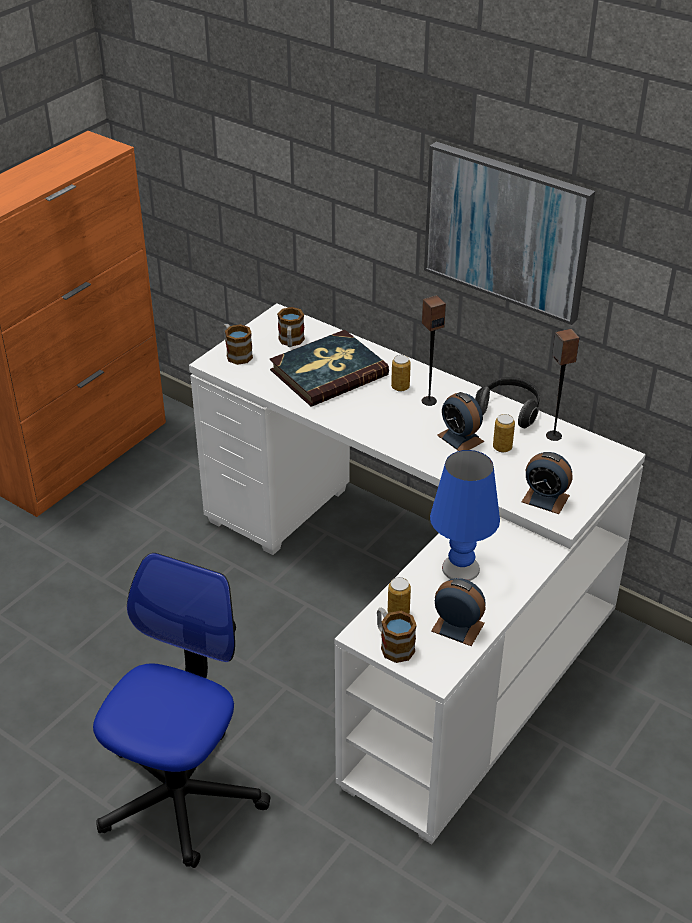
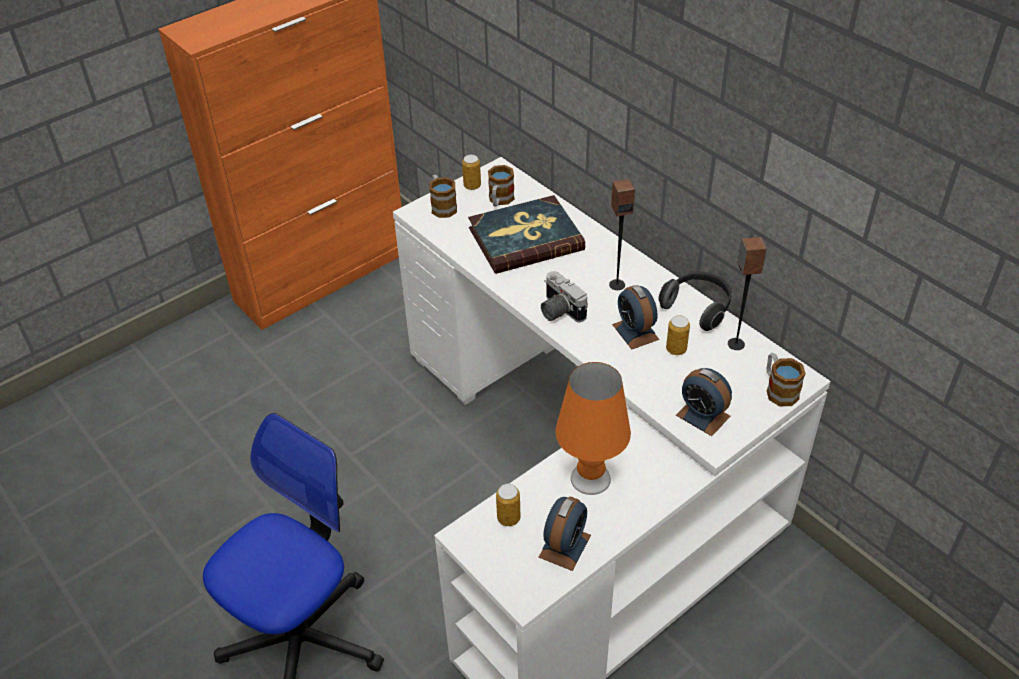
camera: 15 degrees right, 5 degrees up
mug [377,608,417,663] -> mug moved to [766,353,806,406]
can [391,355,411,392] -> can moved to [462,154,481,190]
picture [424,142,595,325] -> none
blue table lamp [430,450,500,581] -> orange table lamp [555,362,631,495]
alarm clock [431,578,486,646] -> alarm clock turned 75 degrees clockwise [538,497,591,571]
none -> camera [541,271,588,323]

